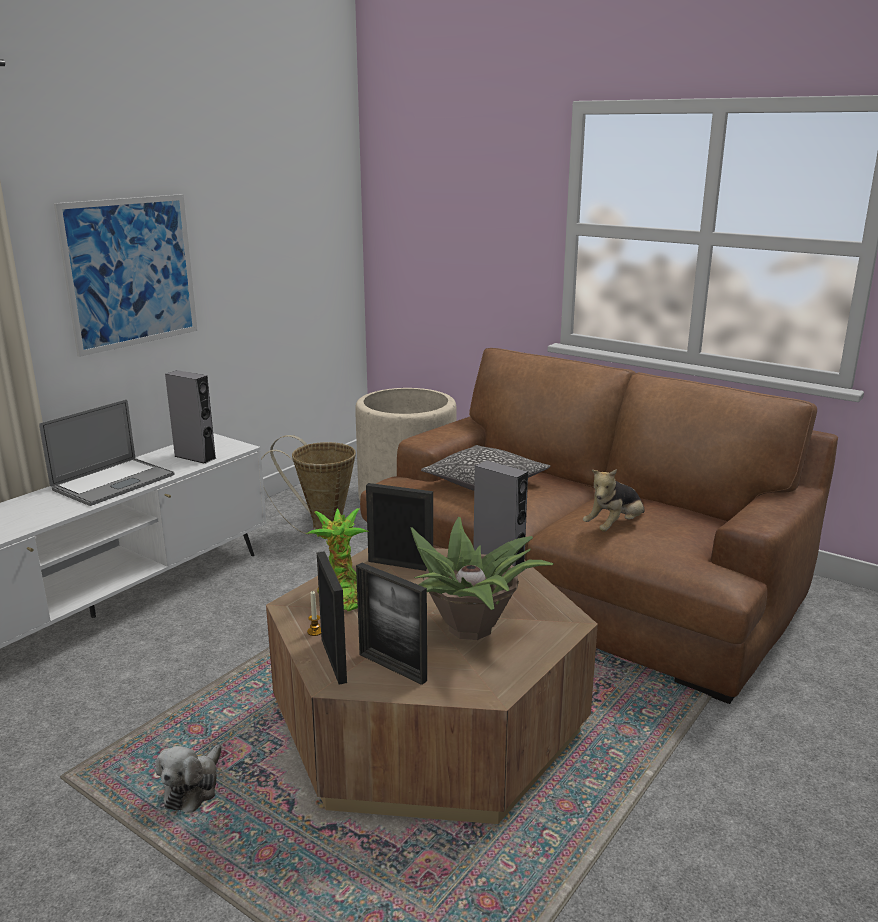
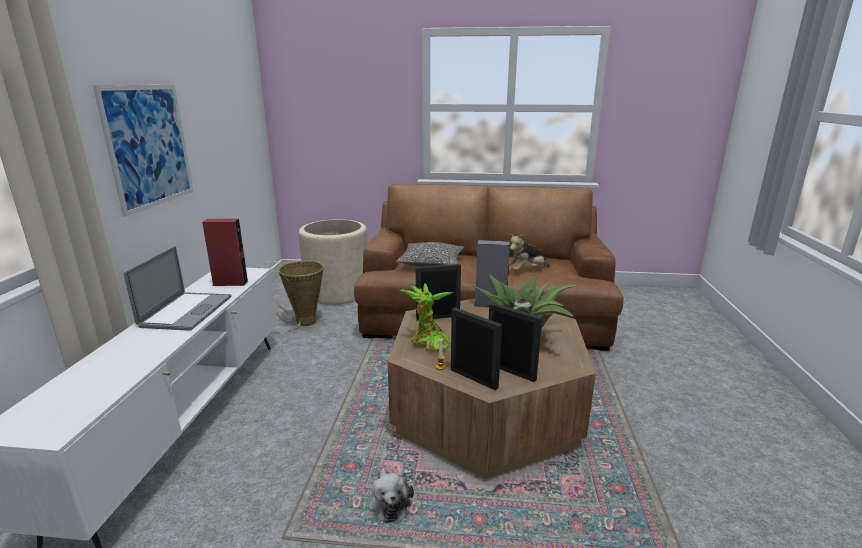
camera: 30 degrees left, 0 degrees up
grey speaker [165,370,217,464] -> red speaker [202,219,248,286]
picture frame [356,563,427,685] -> picture frame turned 150 degrees counterclockwise [489,303,542,382]
plush toy [583,469,645,531] -> plush toy turned 45 degrees clockwise [509,234,550,271]

